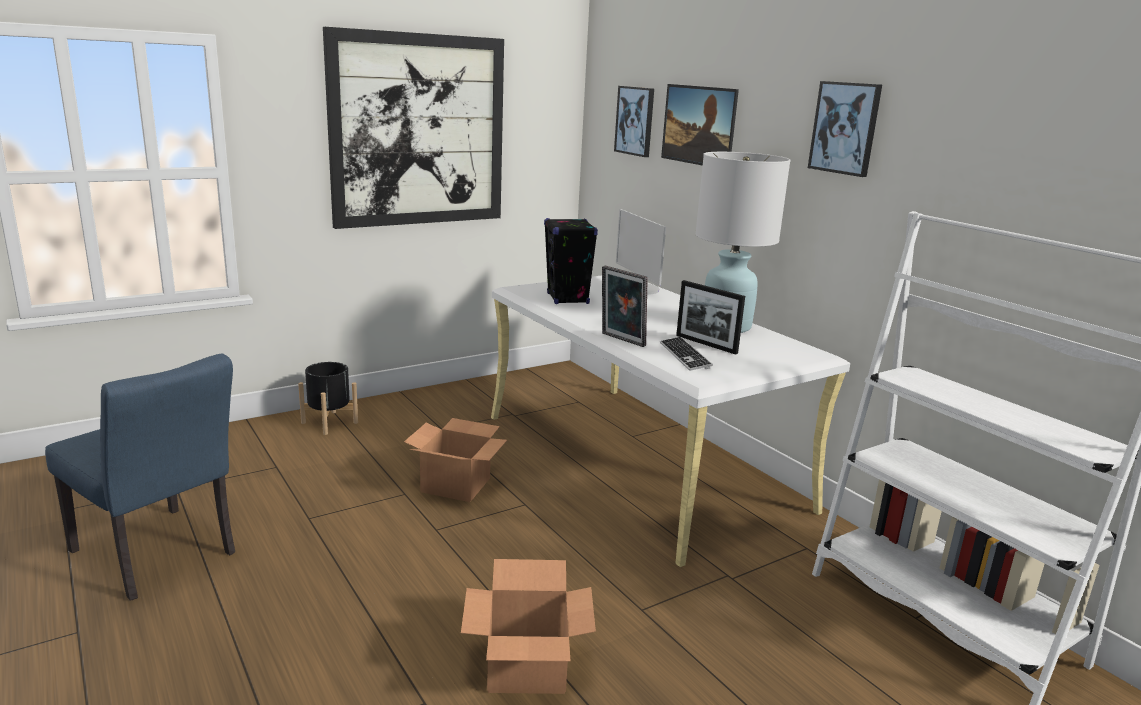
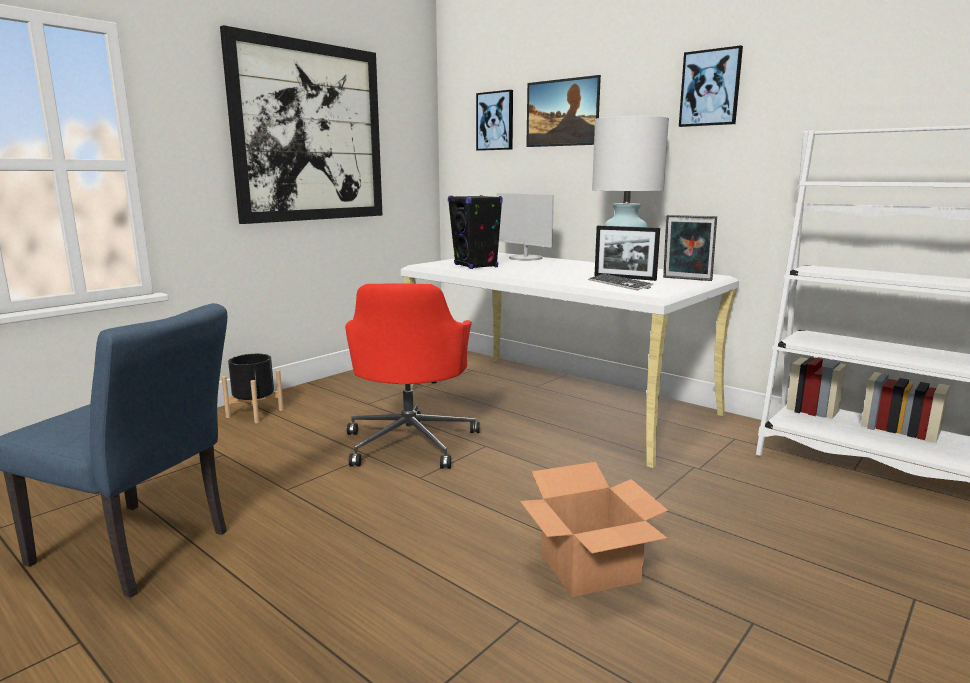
camera: 15 degrees left, 5 degrees down
cardboard box [404,418,507,502] -> red office chair [345,283,480,469]
picture frame [602,266,648,347] -> picture frame moved to [663,215,717,281]

